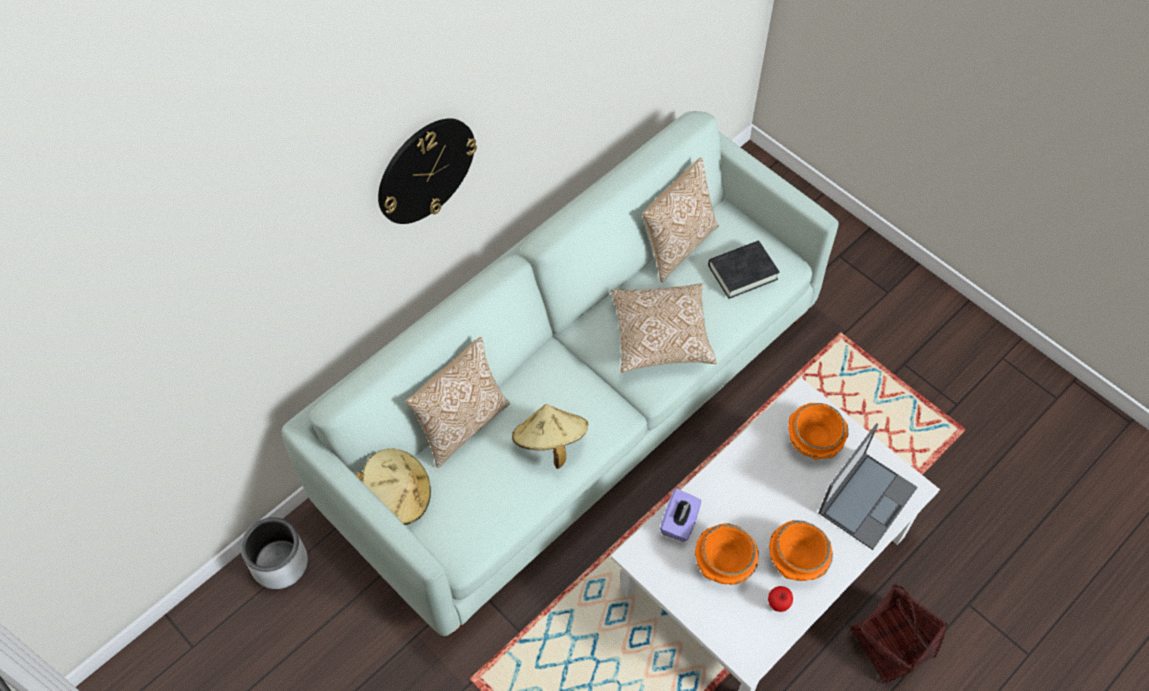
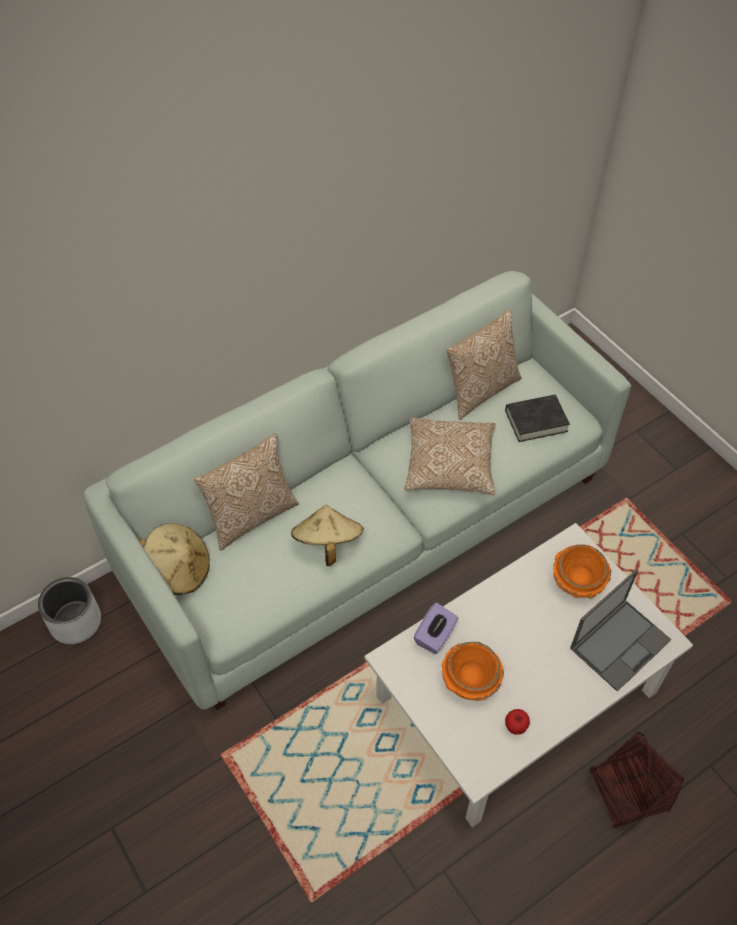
camera: 10 degrees right, 5 degrees down
wall clock [378,118,477,224] -> none
orange bowl [769,520,833,581] -> none

